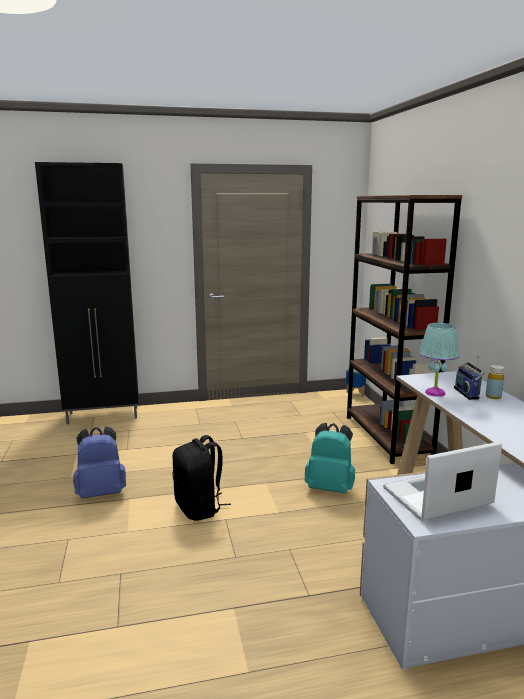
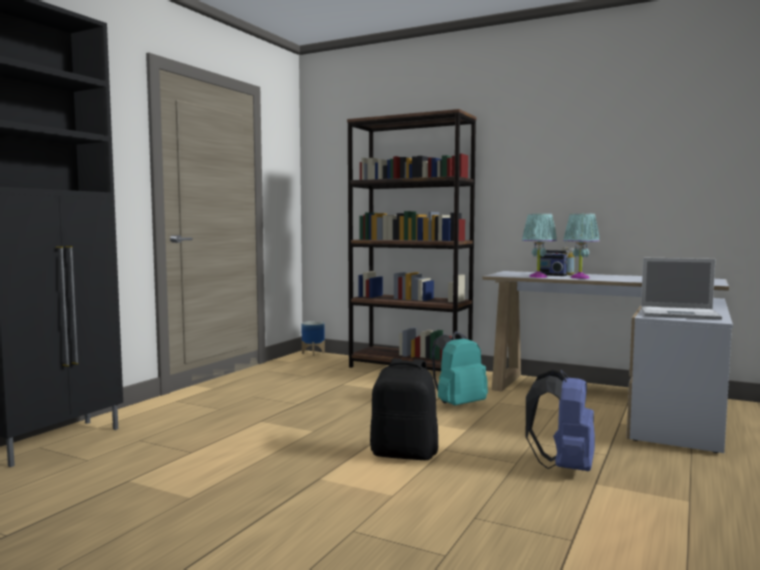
camera: 50 degrees left, 10 degrees down
blue backpack [73,426,126,498] -> blue backpack moved to [526,369,595,471]
laptop [383,442,502,521] -> laptop turned 90 degrees counterclockwise [641,258,722,320]
none -> turquoise table lamp [563,214,600,279]

